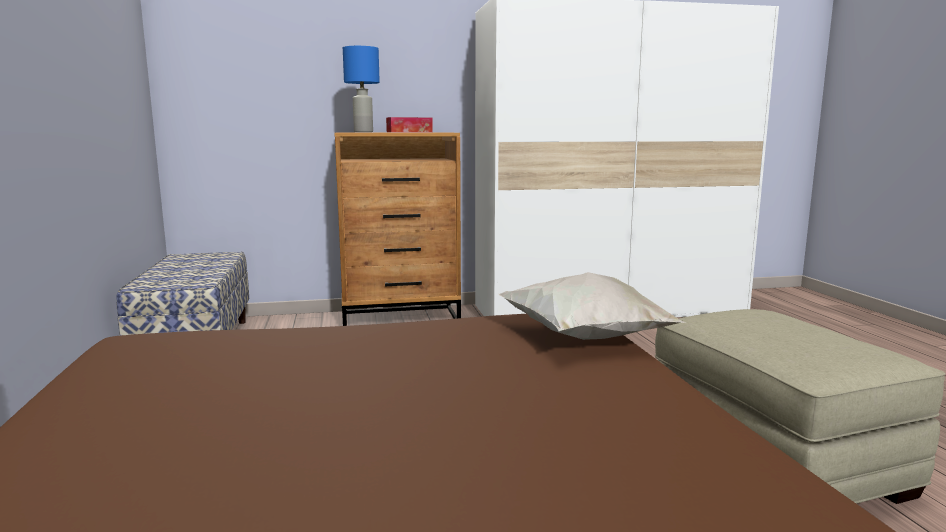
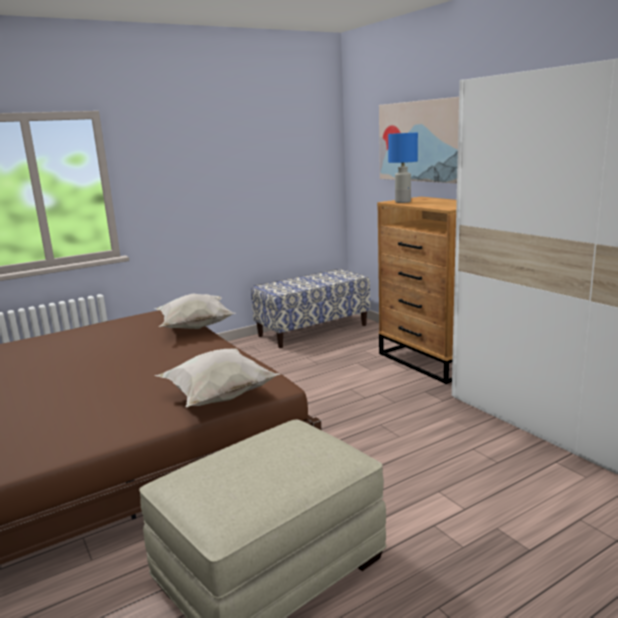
camera: 70 degrees right, 5 degrees up
tissue box [386,117,433,132] -> none
none -> white pillow [154,293,235,329]
none -> picture [379,97,459,184]

